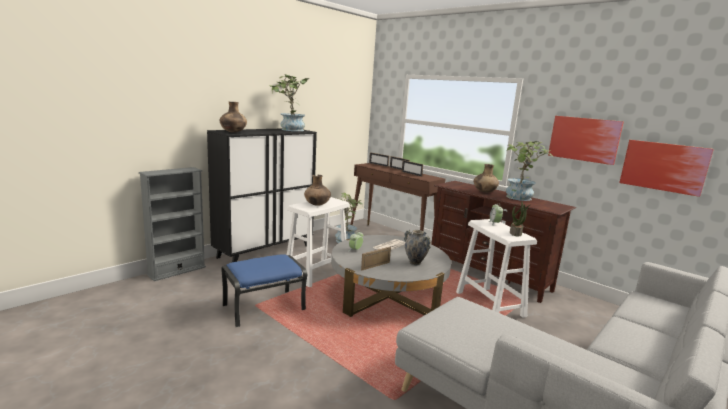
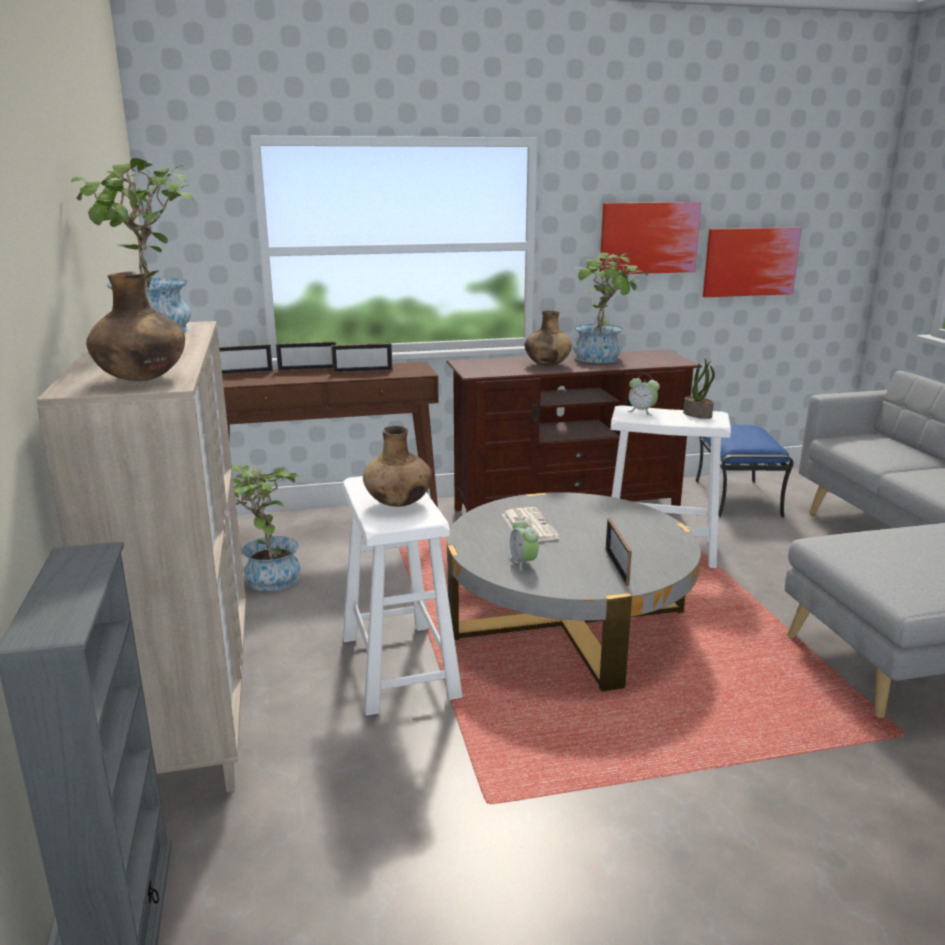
camera: 55 degrees left, 5 degrees up
black cabinet [207,128,317,262] -> beige cabinet [37,321,246,792]
blue ottoman [221,254,307,327] -> blue ottoman moved to [695,424,794,518]
vase [404,230,431,265] -> none

